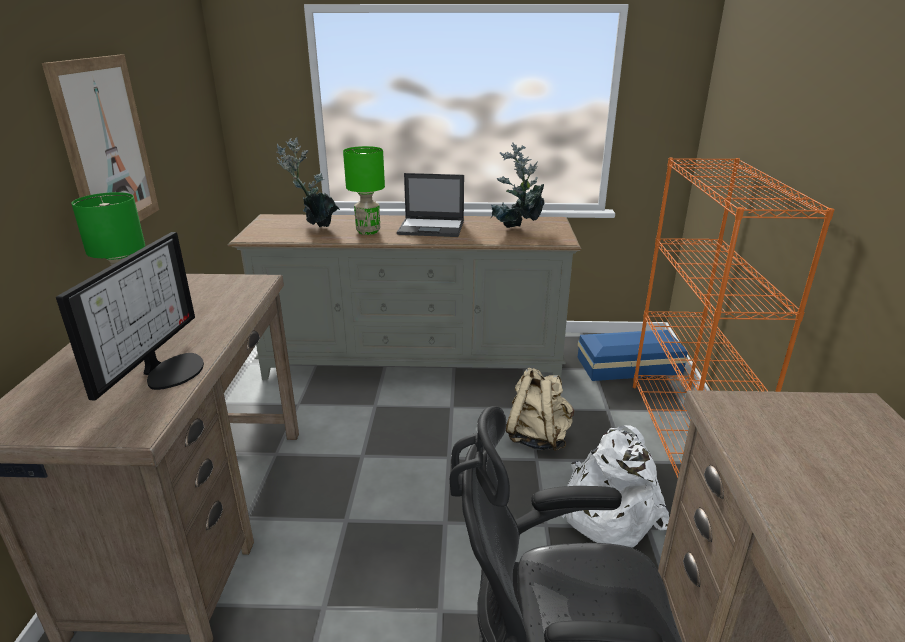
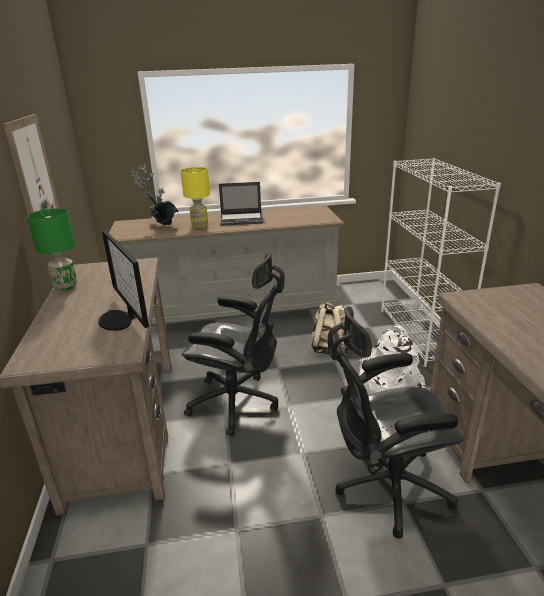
camera: 10 degrees left, 0 degrees up
monitor [56,232,204,401] -> monitor turned 150 degrees clockwise [98,230,149,331]
green table lamp [343,146,385,235] -> yellow table lamp [181,167,210,228]
potted plant [490,142,545,228] -> none
blue storage box [578,330,688,381] -> none
orange bookcase [633,158,834,478] -> white bookcase [381,158,501,367]
none -> office chair [182,253,285,437]

